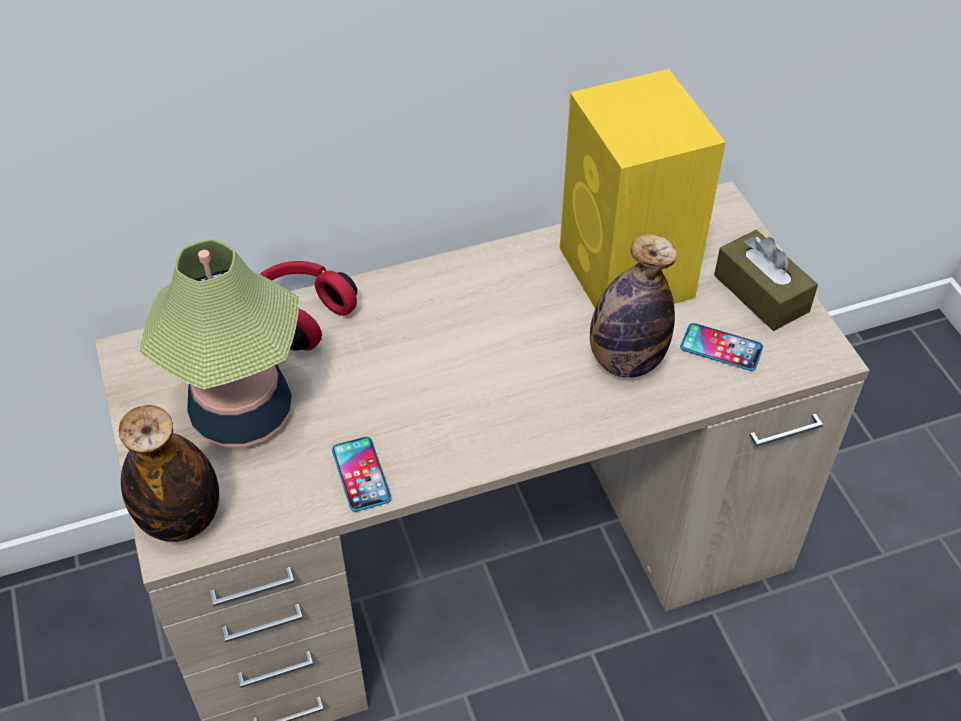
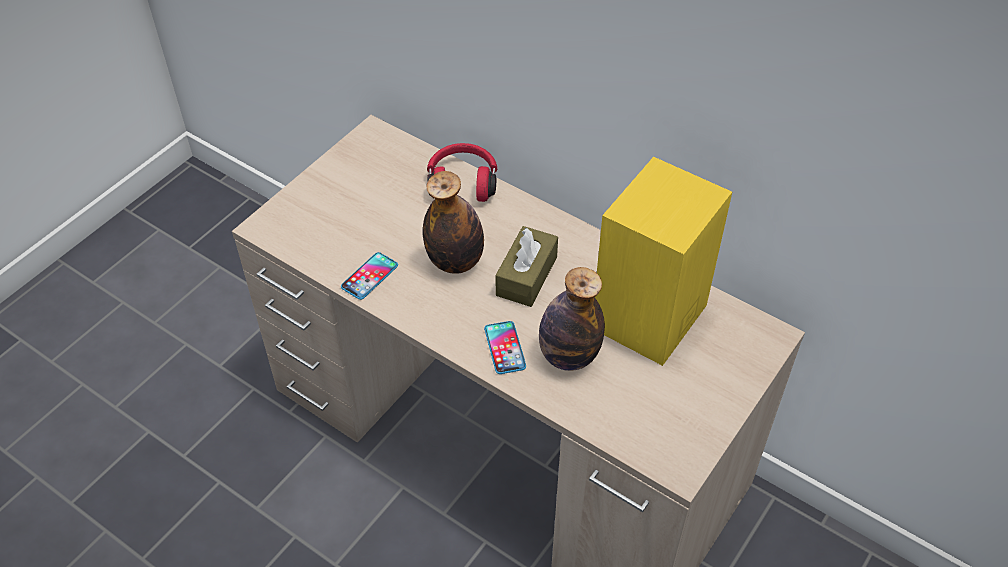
camera: 55 degrees right, 0 degrees up
bottle [119,405,219,542] -> bottle moved to [423,171,484,274]
table lamp [139,239,299,447] -> none
phone [680,323,763,371] -> phone moved to [484,321,526,374]
brown tissue box [714,230,818,331] -> brown tissue box moved to [496,226,558,307]

